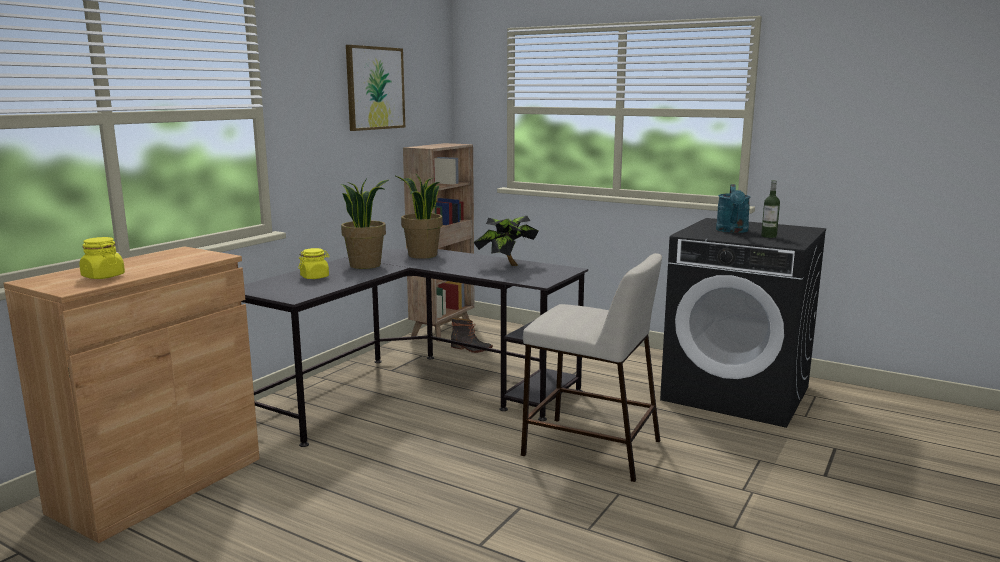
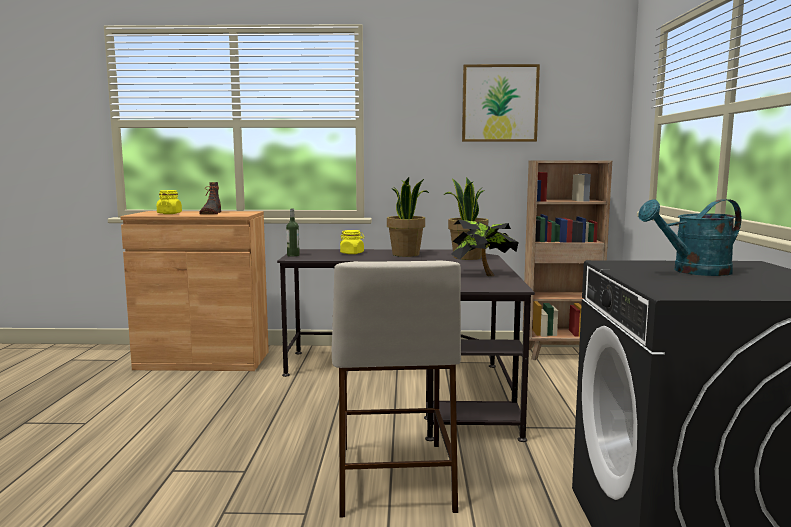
camera: 60 degrees right, 5 degrees down
boot [451,318,493,353] -> boot moved to [199,182,221,214]
bottle [761,180,780,238] -> bottle moved to [286,209,300,257]

